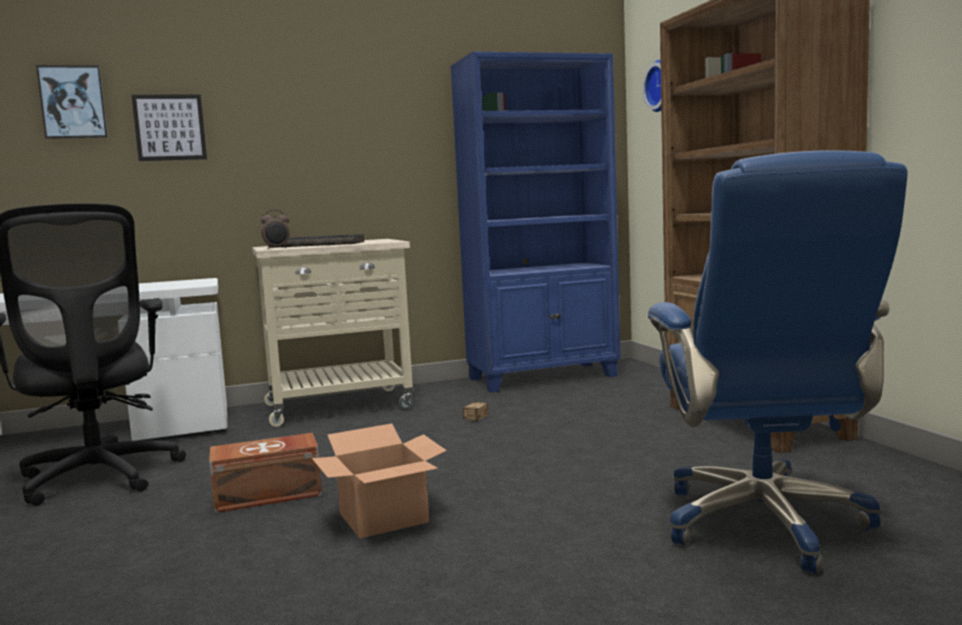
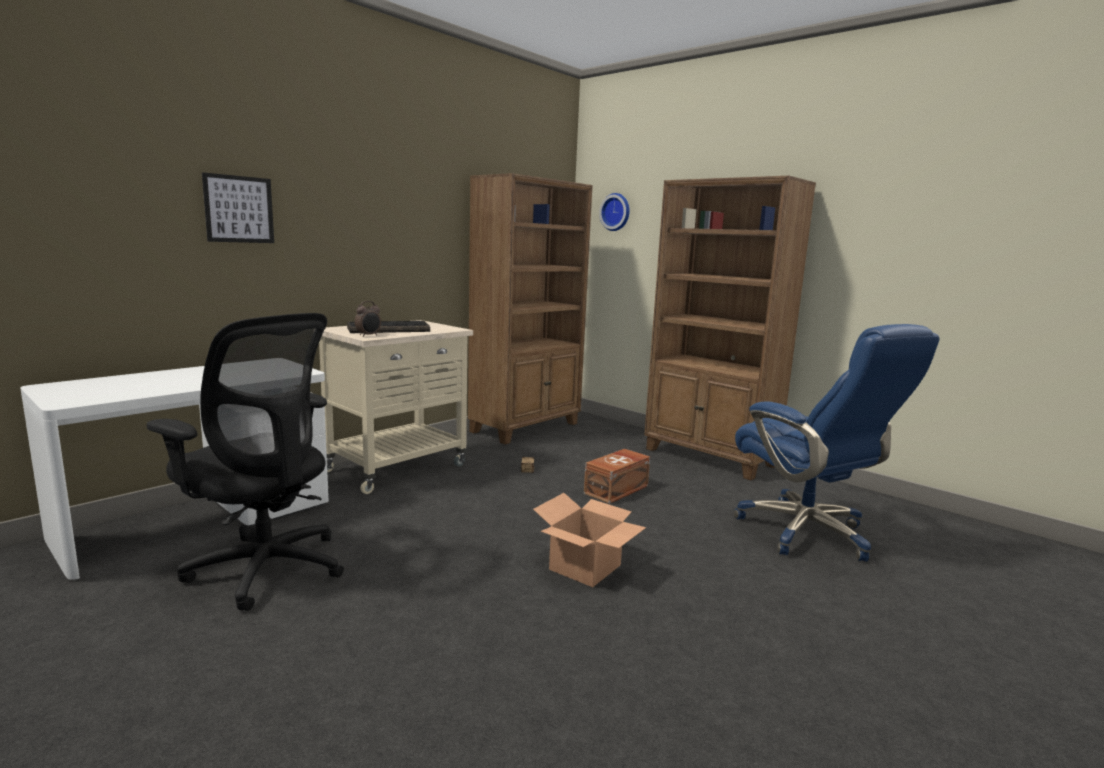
camera: 30 degrees left, 5 degrees up
picture [36,65,108,139] -> none
brown storage box [209,433,322,513] -> brown storage box moved to [584,449,650,504]
blue bookcase [451,52,621,392] -> brown bookcase [468,173,593,444]

